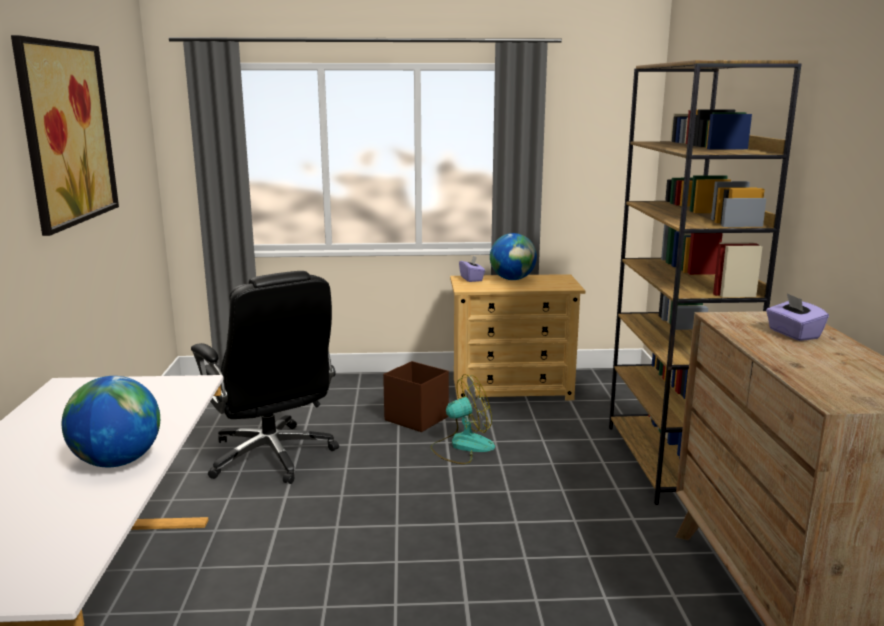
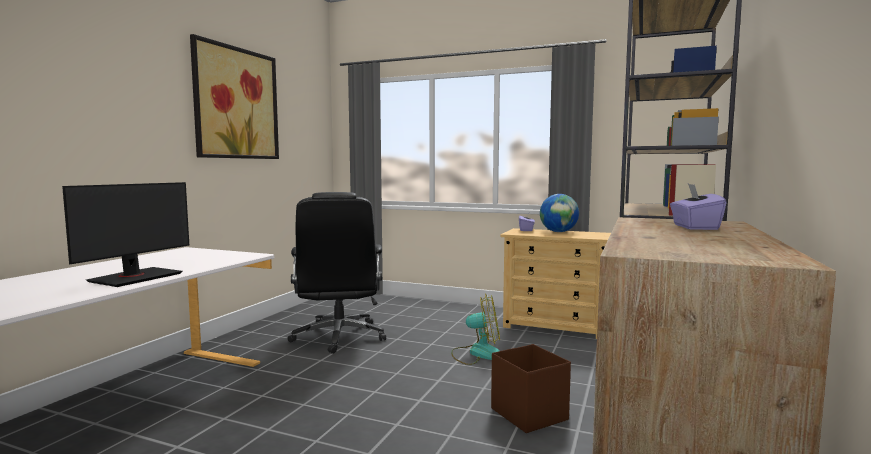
camera: 25 degrees right, 10 degrees down
globe [62,376,160,467] -> monitor [62,182,189,287]
brown storage box [383,361,449,432] -> brown storage box moved to [491,344,571,433]

